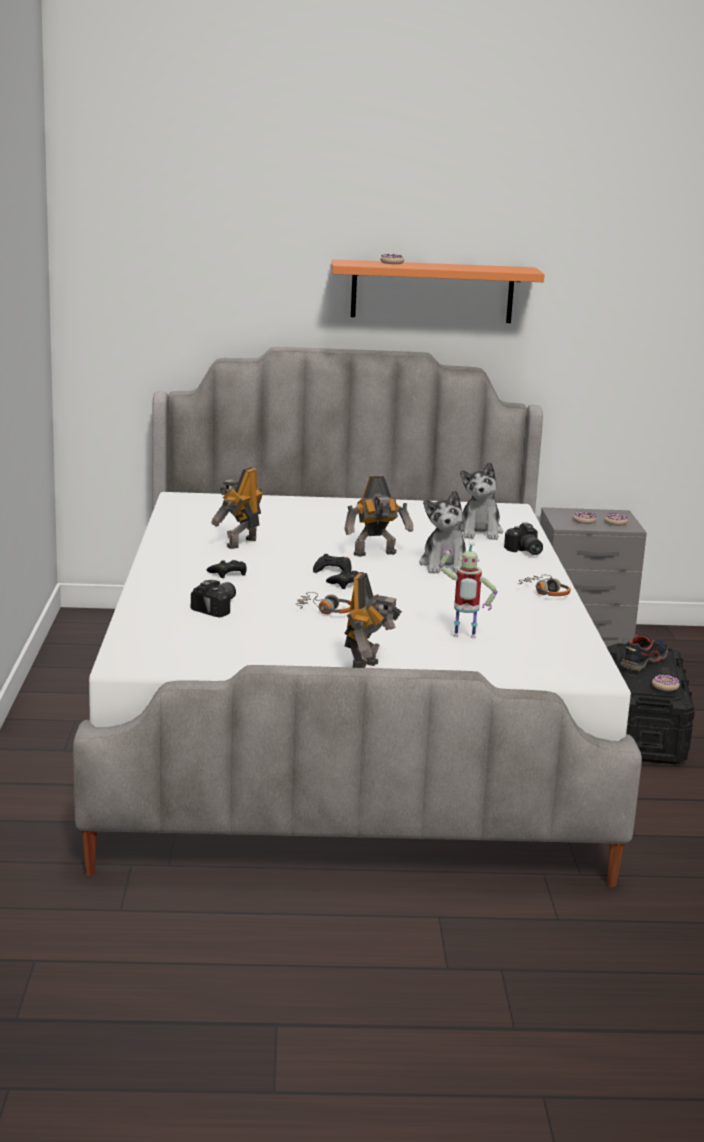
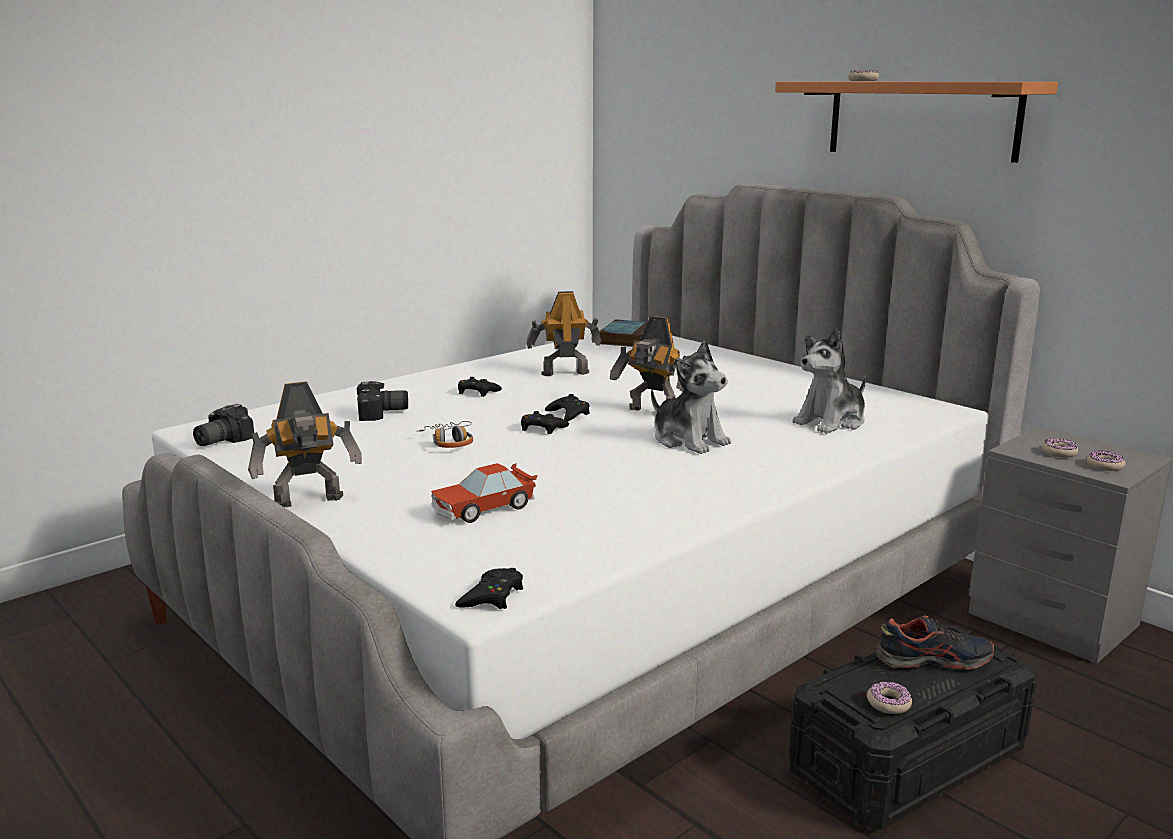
camera: 50 degrees right, 0 degrees up
plush toy [419,490,466,574] -> plush toy turned 90 degrees counterclockwise [651,341,731,454]
toy robot [439,542,498,639] -> toy car [431,463,537,523]
camera [504,523,543,555] -> camera moved to [193,404,254,446]
headphones [518,575,571,596] -> none
none -> black game controller [455,568,523,609]
none -> book [599,319,648,347]

